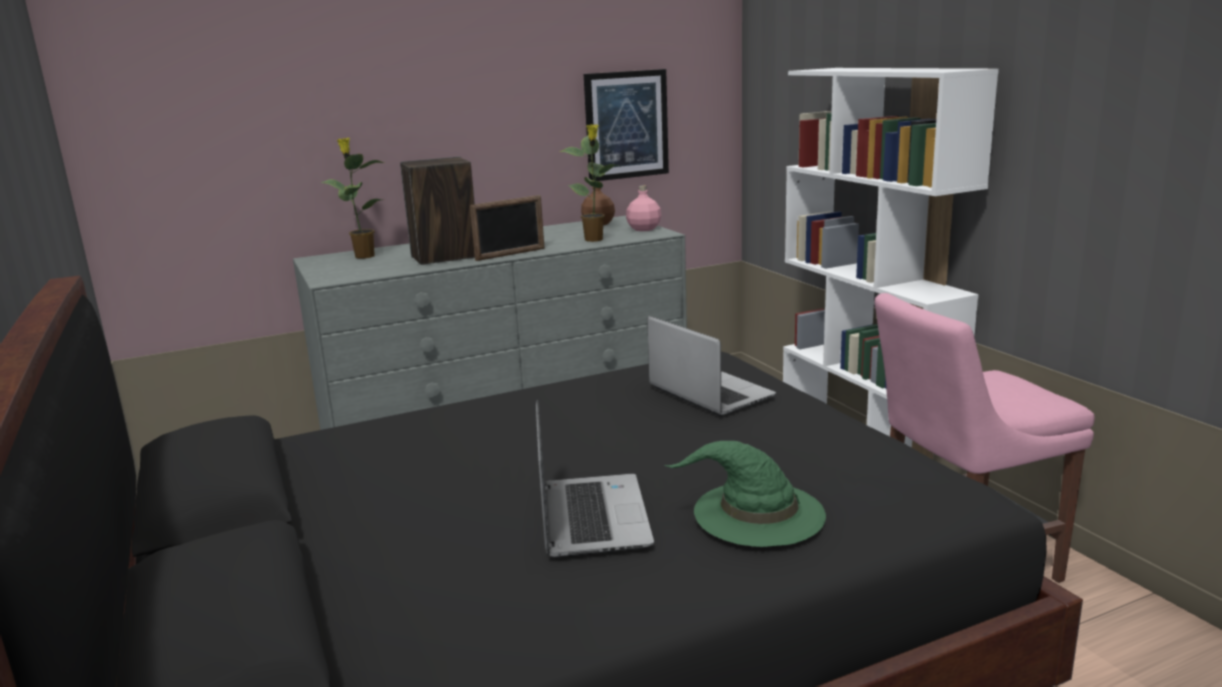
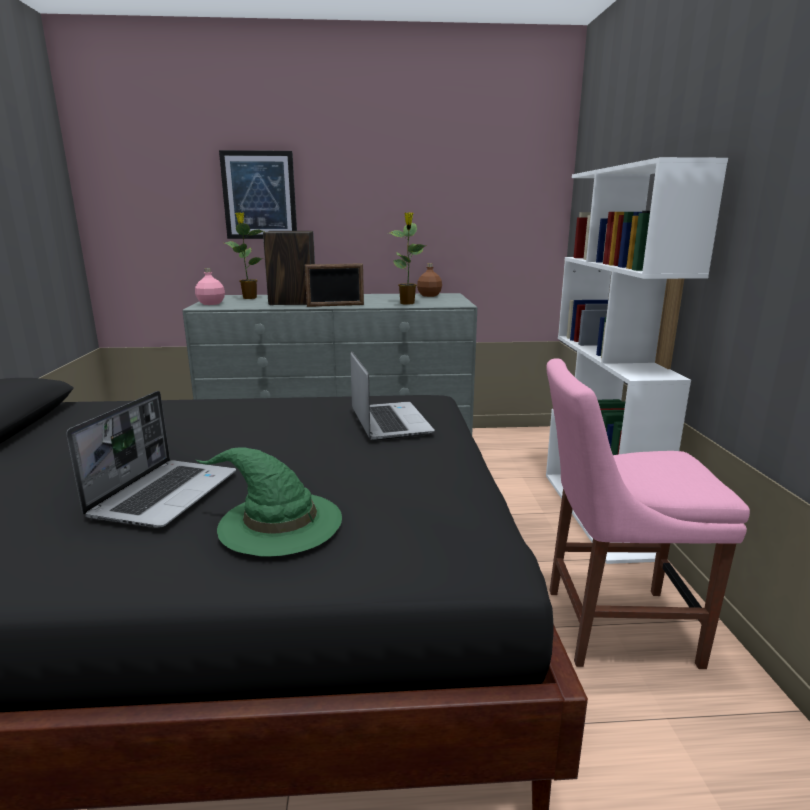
camera: 20 degrees right, 0 degrees up
picture [584,69,669,181] -> picture moved to [219,150,297,239]
pink bottle [626,185,661,231] -> pink bottle moved to [195,268,225,305]

